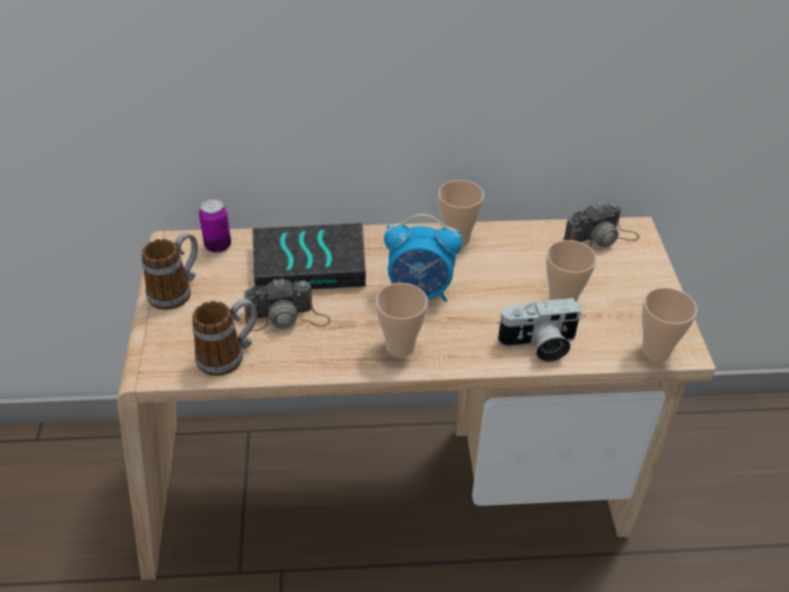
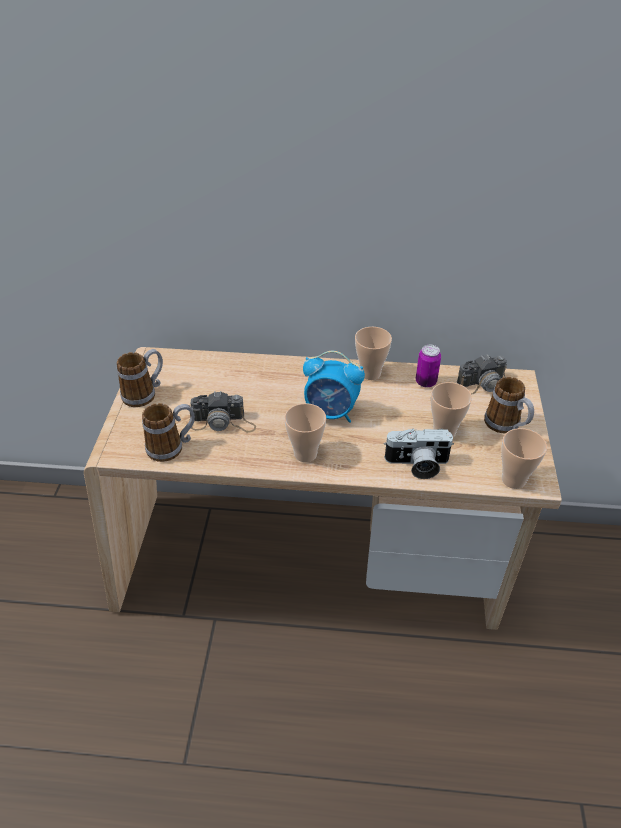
camera: 10 degrees right, 0 degrees up
can [199,199,231,253] -> can moved to [416,345,441,387]
book [252,223,366,289] -> none
none -> mug [484,377,534,433]

